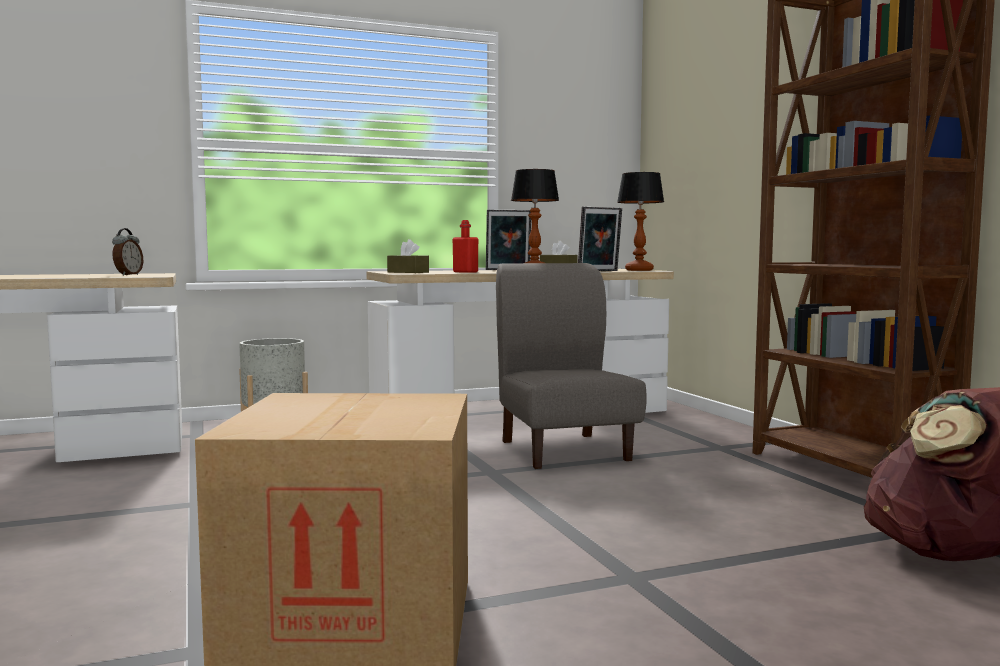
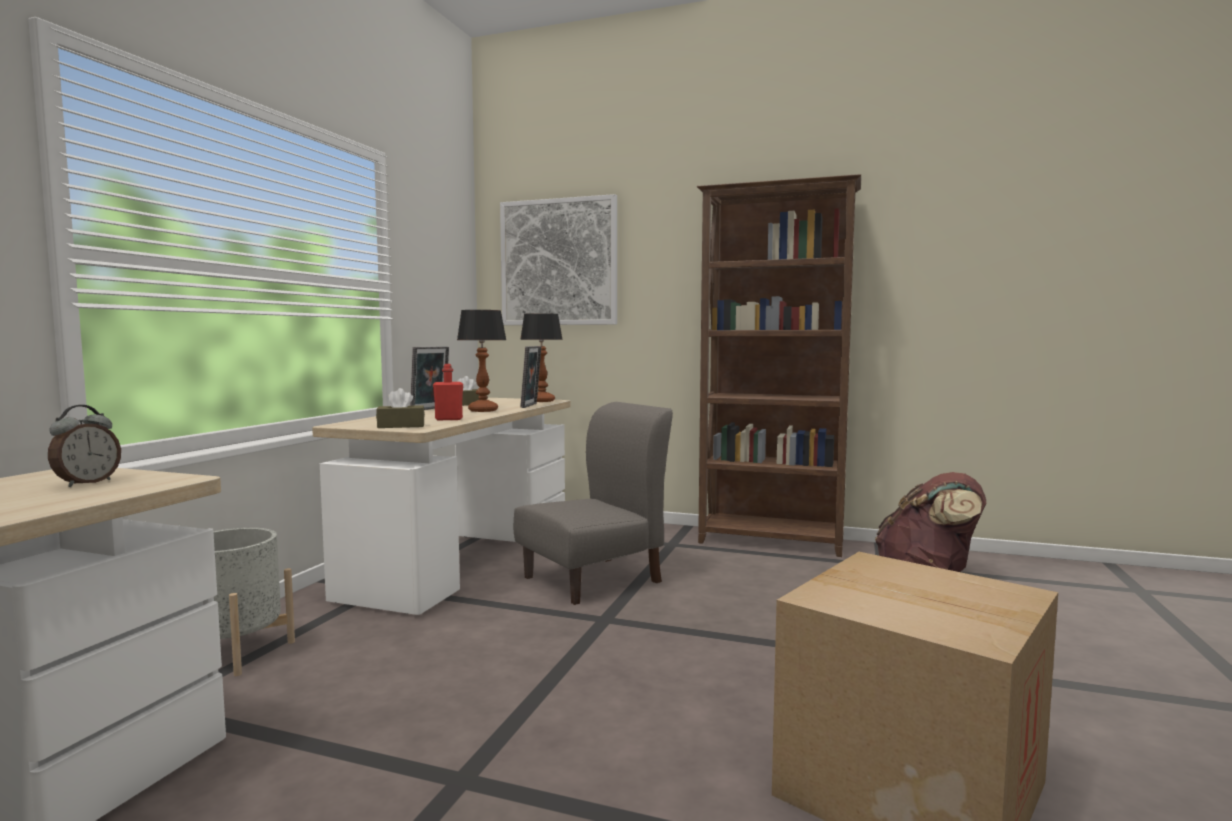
camera: 50 degrees left, 0 degrees up
alarm clock [112,228,143,275] -> alarm clock turned 60 degrees clockwise [48,405,121,487]
grey chair [496,263,647,469] -> grey chair turned 120 degrees clockwise [514,402,673,605]
none -> picture [500,194,617,325]

